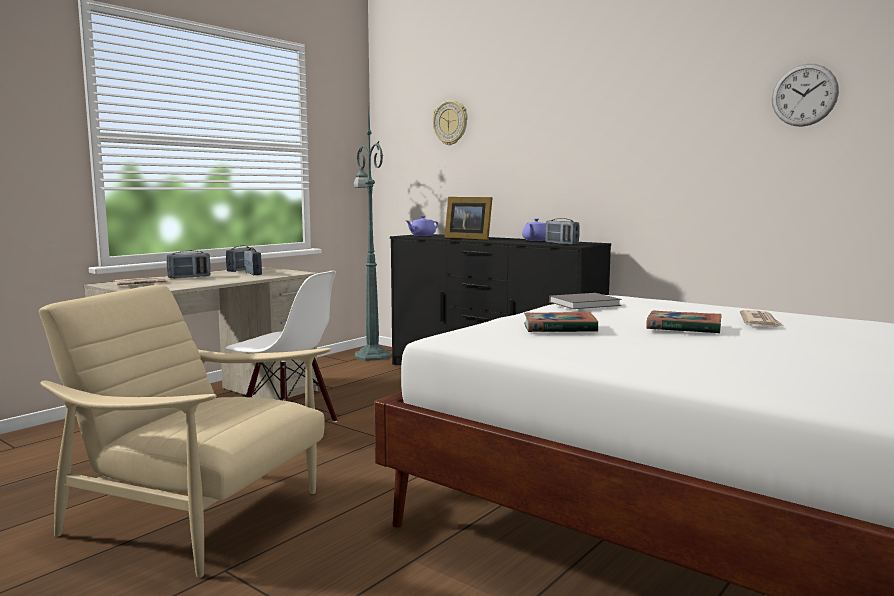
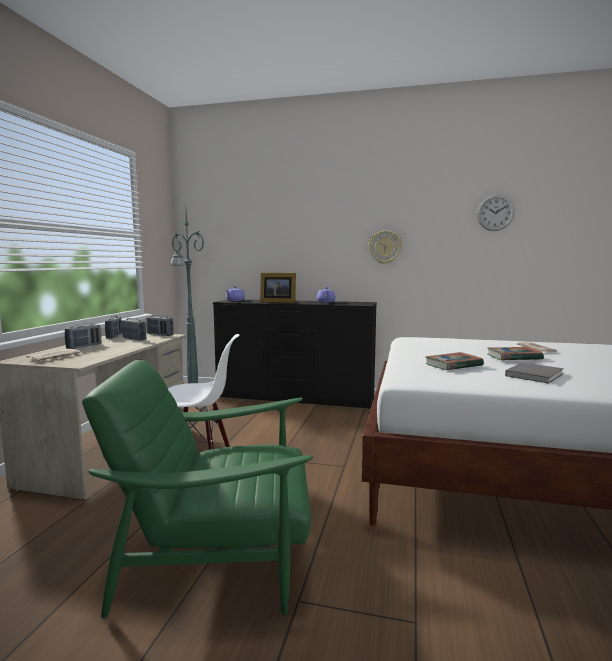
camera: 25 degrees left, 0 degrees up
beige armchair [39,285,331,578] -> green armchair [82,360,313,619]
wall clock [433,100,468,145] -> wall clock moved to [369,230,402,264]
radio [545,218,580,245] -> radio moved to [147,315,174,336]
grey book [549,293,621,309] -> grey book moved to [505,362,564,384]

